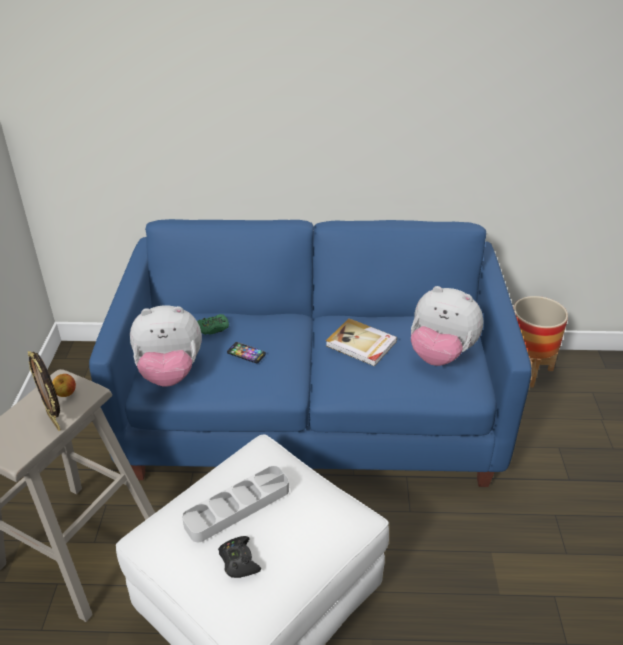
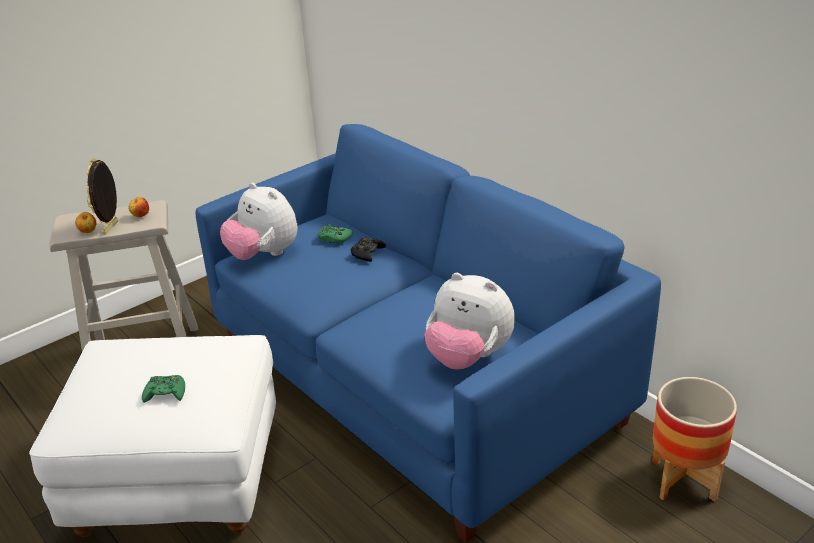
camera: 50 degrees right, 5 degrees down
grey tray [182,466,289,542] -> none
black game controller [218,536,261,578] -> black game controller moved to [351,237,386,262]
phone [227,342,266,363] -> none
book [326,318,397,366] -> none
plush toy [411,286,484,366] -> plush toy turned 45 degrees counterclockwise [424,273,515,369]
none -> apple [75,212,96,233]
none -> green game controller [142,375,185,403]

